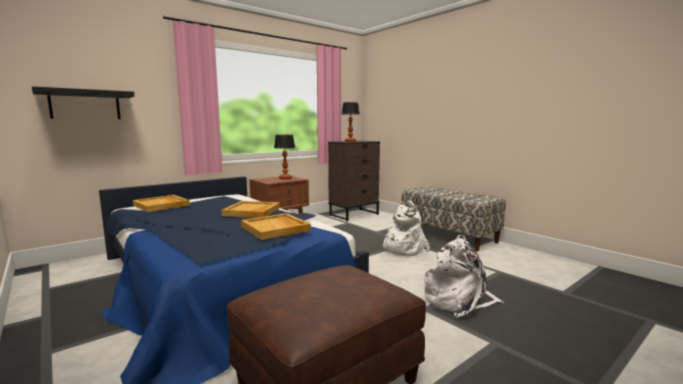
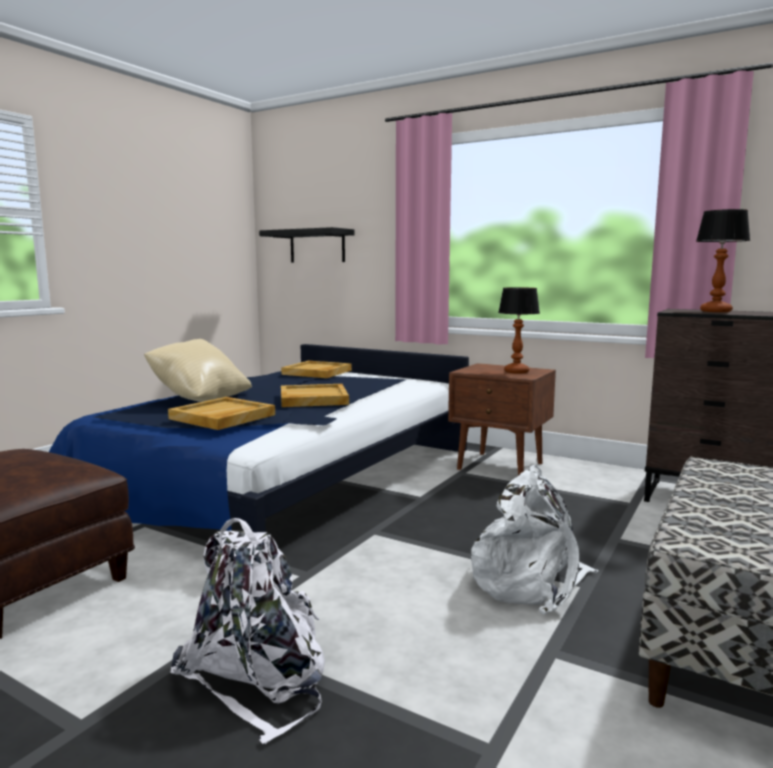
camera: 70 degrees right, 0 degrees up
none -> beige pillow [144,339,252,402]

